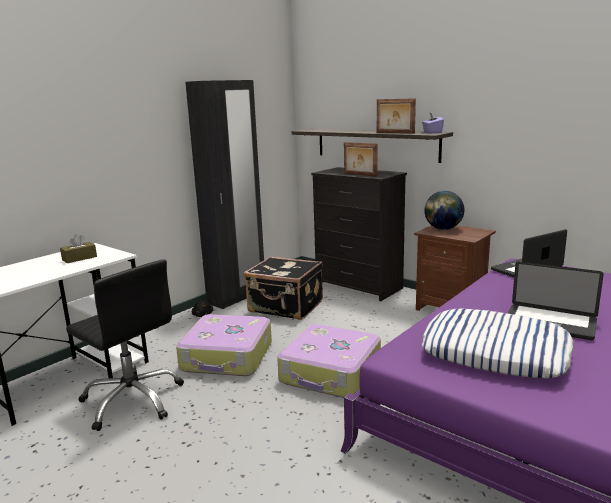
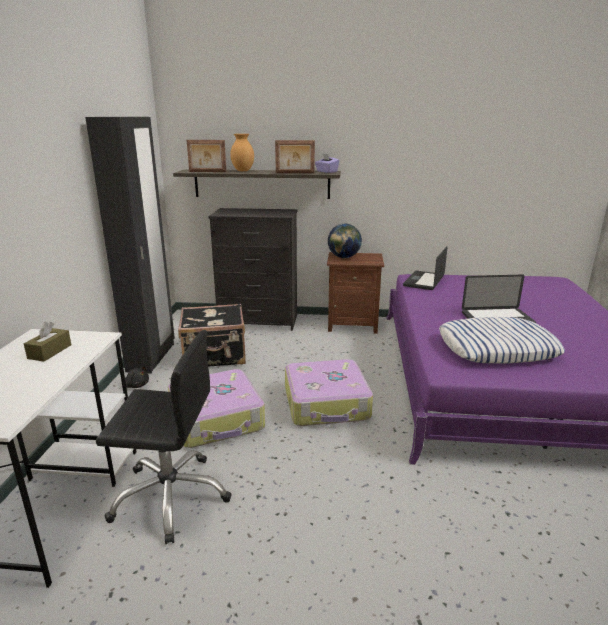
camera: 35 degrees left, 5 degrees up
picture frame [344,142,378,177] -> picture frame moved to [187,140,226,172]
none -> brown vase [230,134,254,171]

